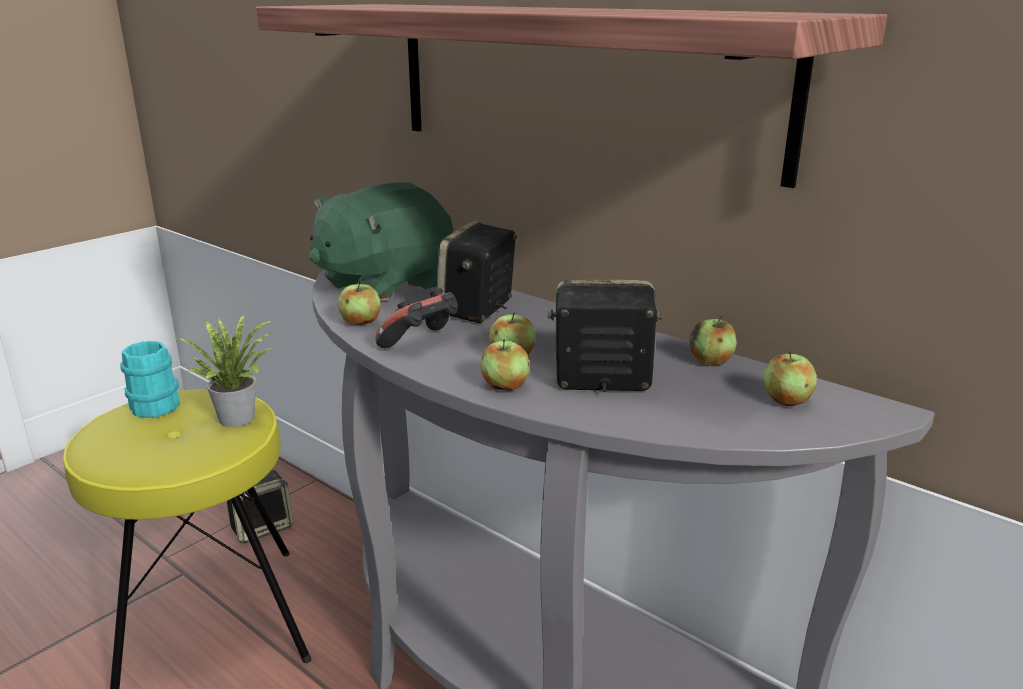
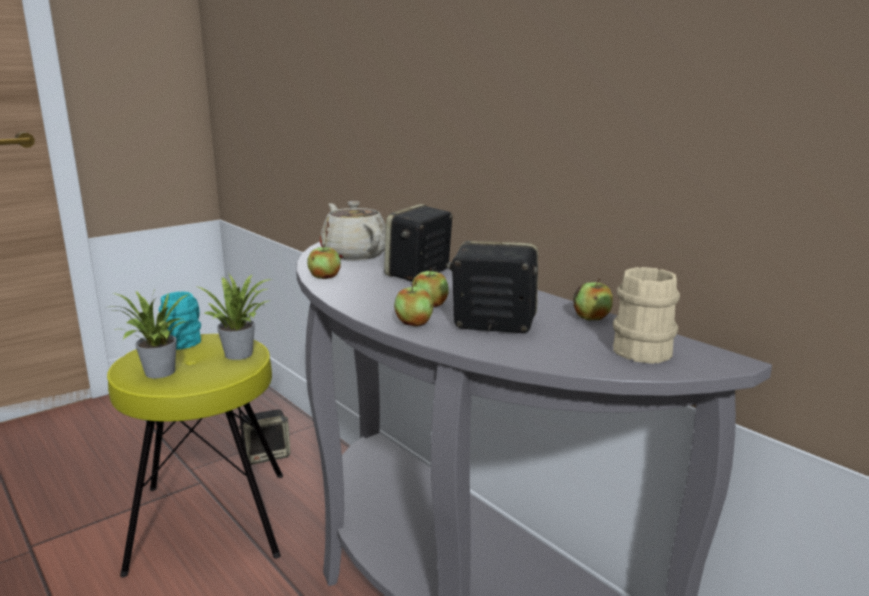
camera: 10 degrees right, 5 degrees down
shelf [256,4,887,188] -> none
green plush toy [309,182,453,301] -> beige teapot [320,201,386,260]
game controller [375,288,458,348] -> none
apple [764,351,817,406] -> beige mug [613,267,680,364]
none -> potted plant [110,288,189,378]

